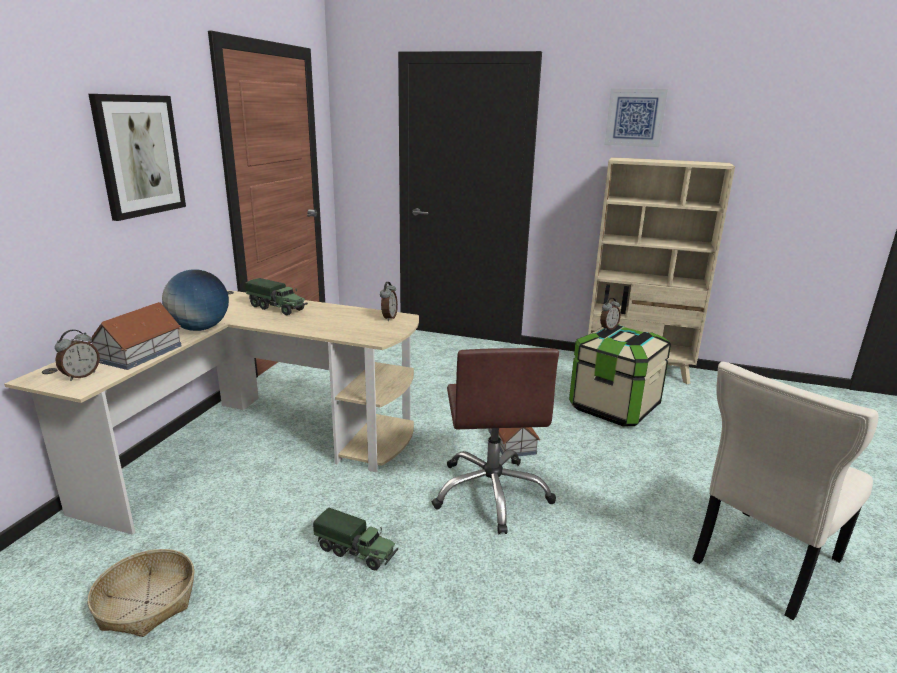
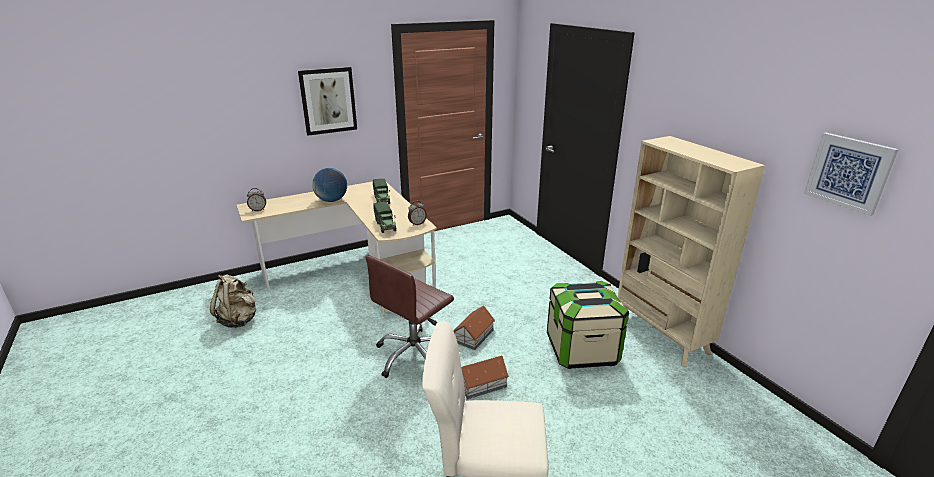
camera: 45 degrees right, 5 degrees up
basket [87,549,195,637] -> beige backpack [210,274,256,328]
toy house [88,302,181,370] -> toy house moved to [461,356,509,399]
toy truck [313,508,398,570] -> toy truck moved to [373,202,397,233]
alarm clock [600,298,621,331] -> none
picture [605,88,668,147] -> picture moved to [804,133,899,216]

